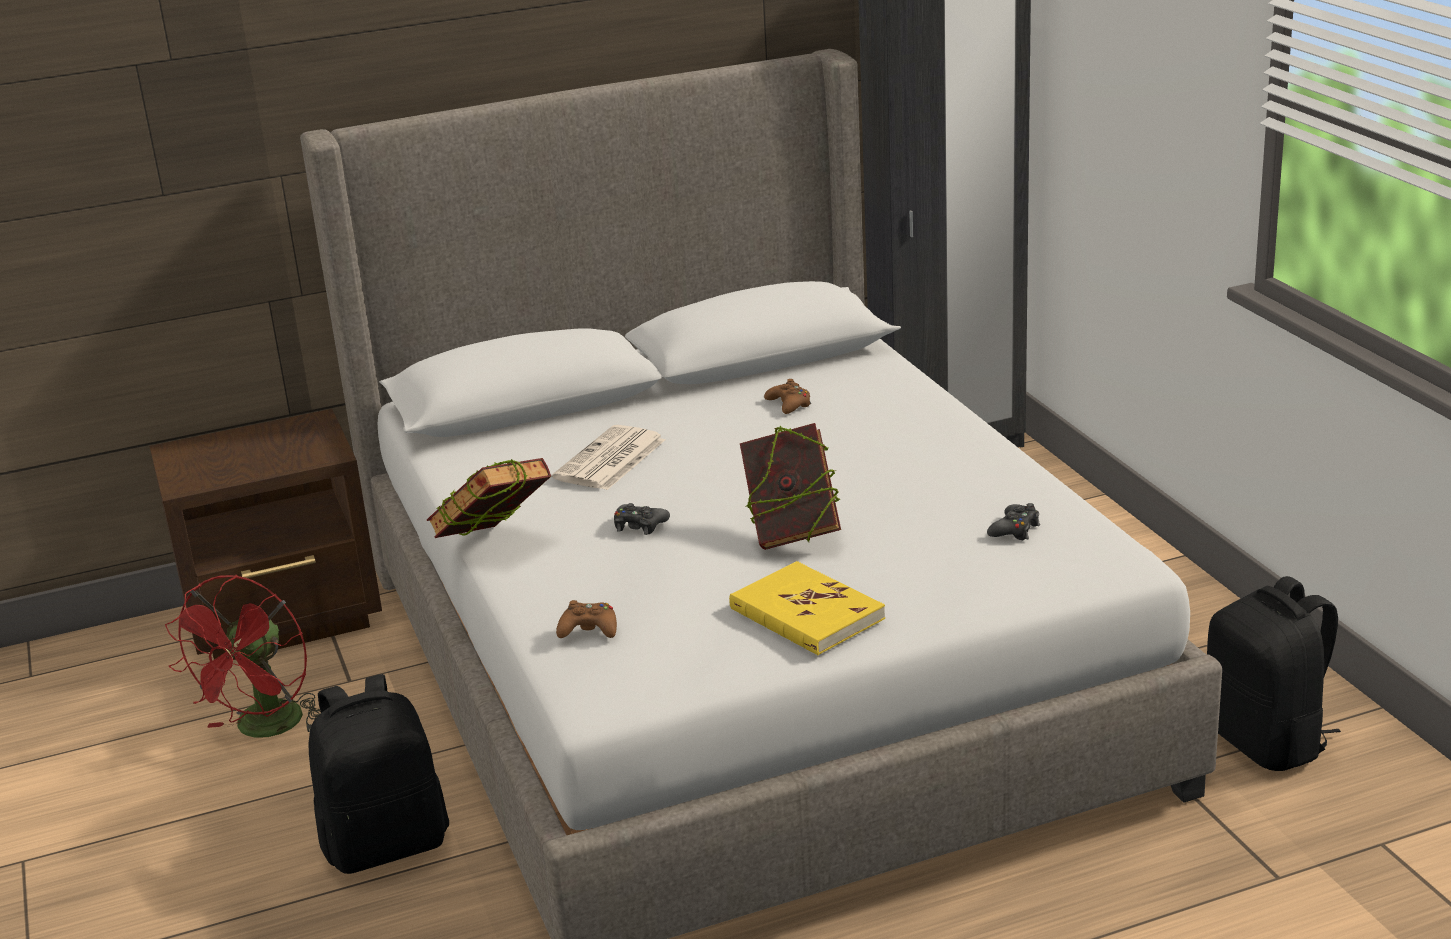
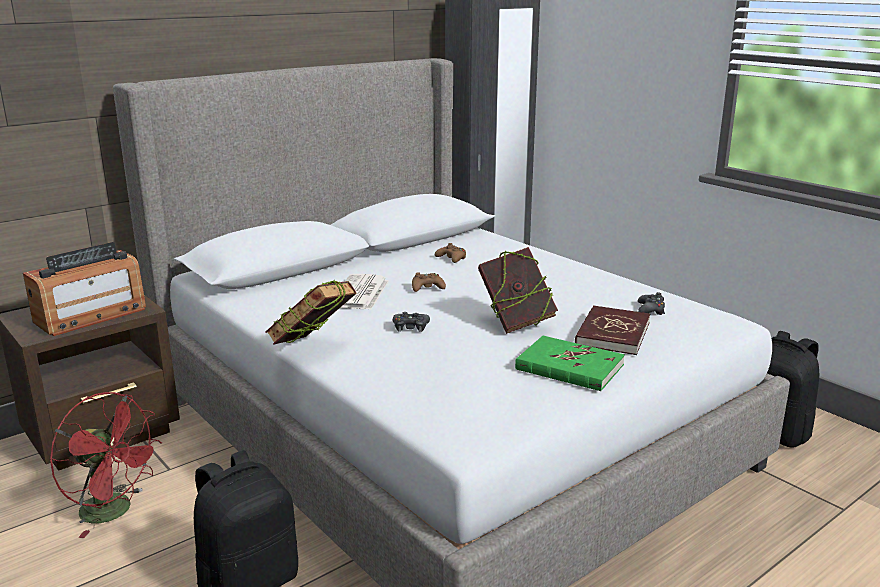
camera: 20 degrees left, 5 degrees down
red fan [165,575,320,738] -> red fan turned 60 degrees counterclockwise [49,392,162,538]
brown game controller [556,600,617,638] -> brown game controller moved to [412,272,446,292]
yellow book [729,561,885,655] -> green book [515,336,625,391]
none -> radio [23,242,146,336]
none -> red book [575,305,650,355]

